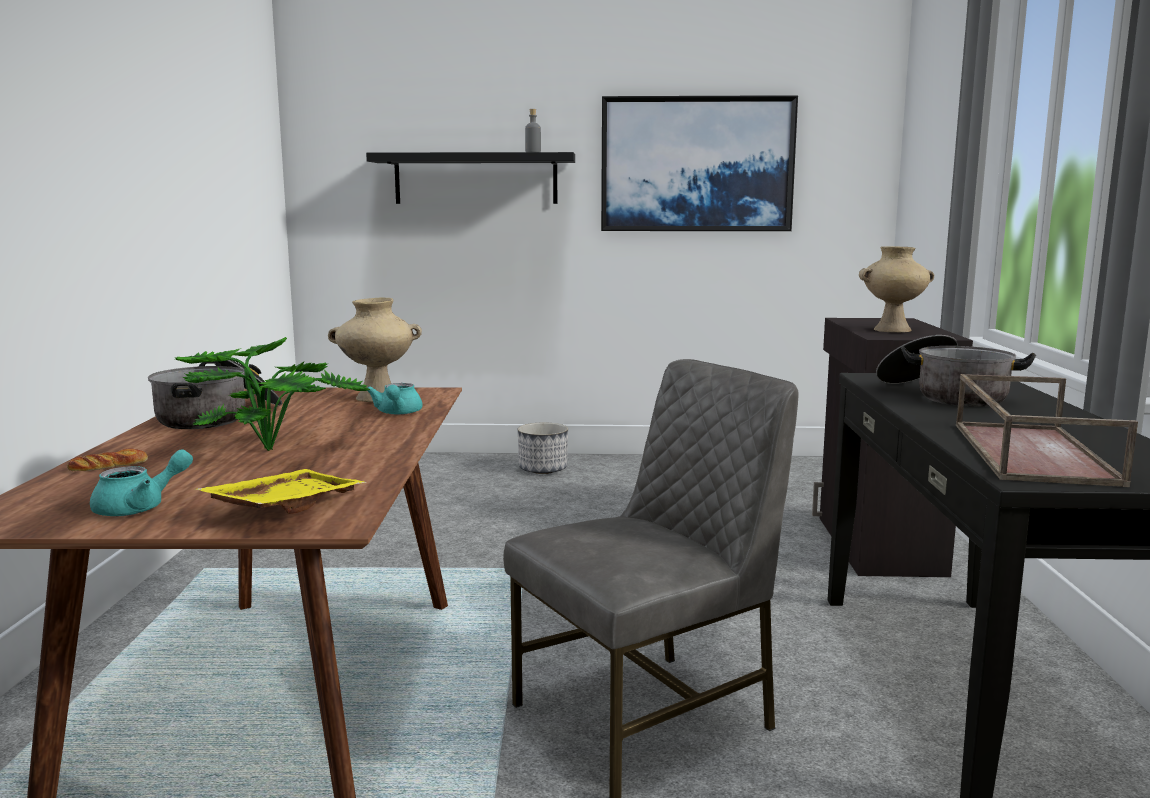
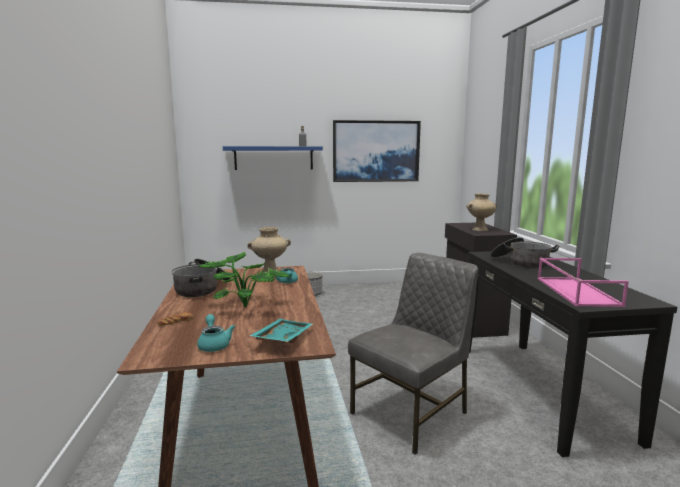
camera: 10 degrees left, 0 degrees up
turquoise teapot [90,449,193,516] -> turquoise teapot turned 60 degrees counterclockwise [197,314,235,352]
yellow tray [195,469,367,514] -> turquoise tray [249,319,313,343]
black shelf [366,152,575,204] -> blue shelf [223,146,323,170]
brown tray [956,374,1138,487] -> pink tray [538,258,629,307]

